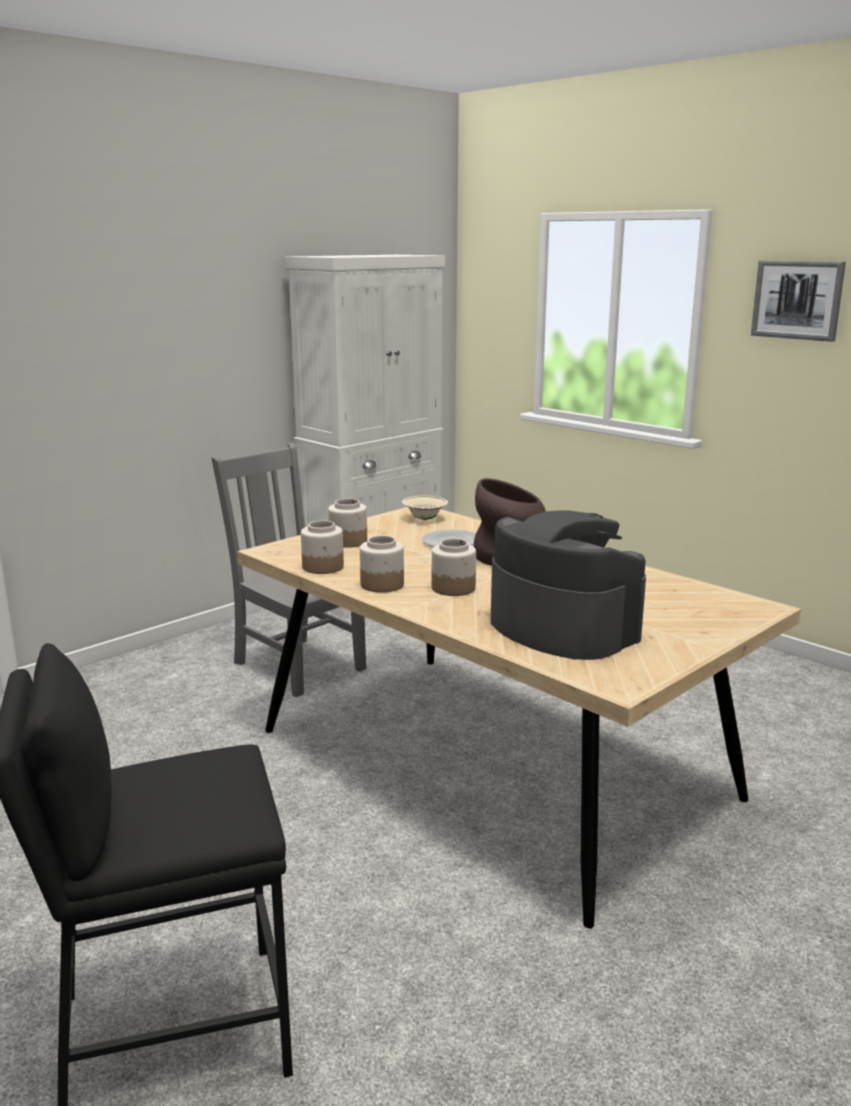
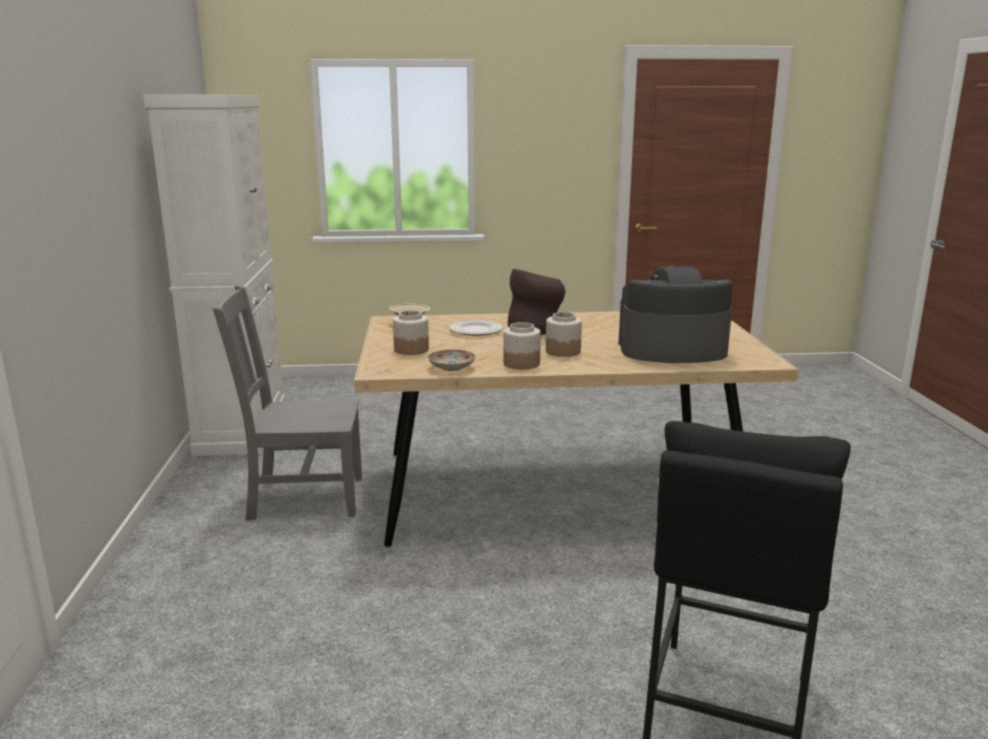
camera: 50 degrees left, 0 degrees up
jar [301,520,344,574] -> plate [428,350,476,371]
picture [751,260,846,342] -> none

